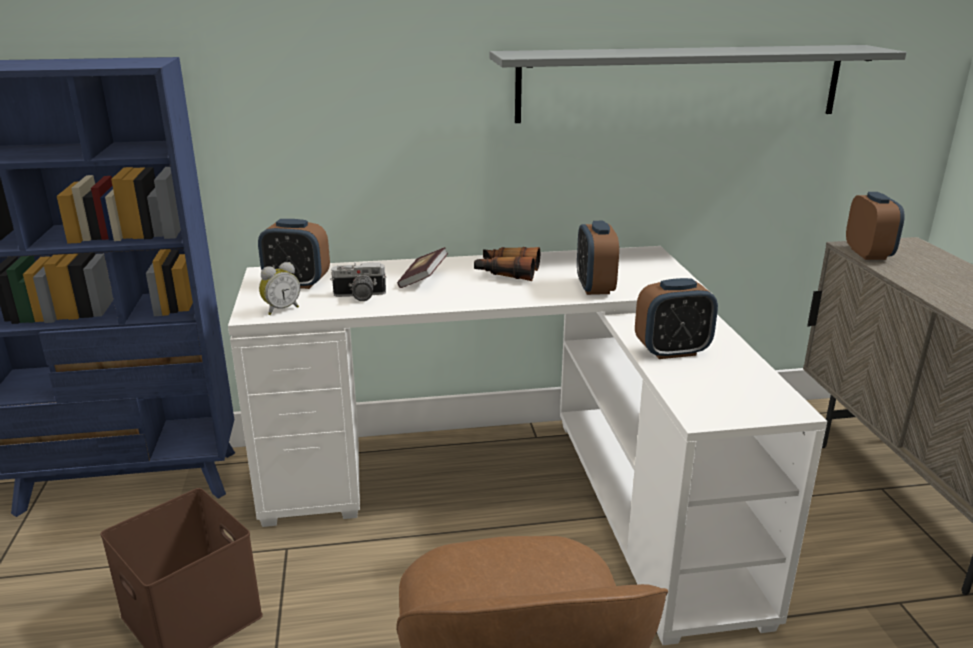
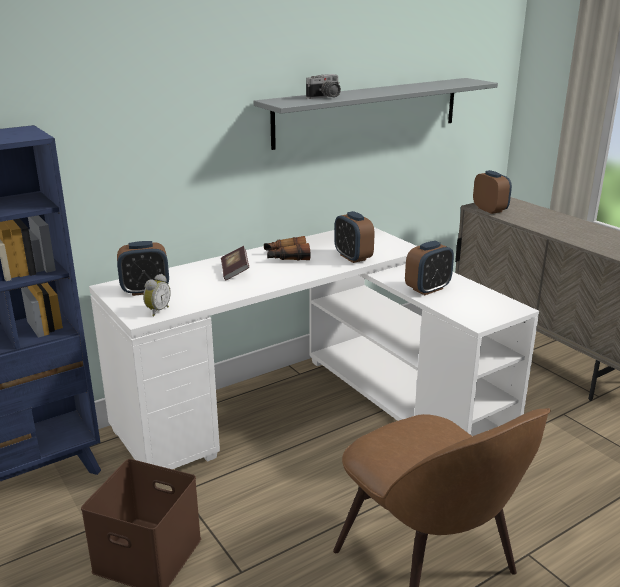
camera: 25 degrees left, 0 degrees up
camera [330,262,386,301] -> camera moved to [306,74,341,99]

